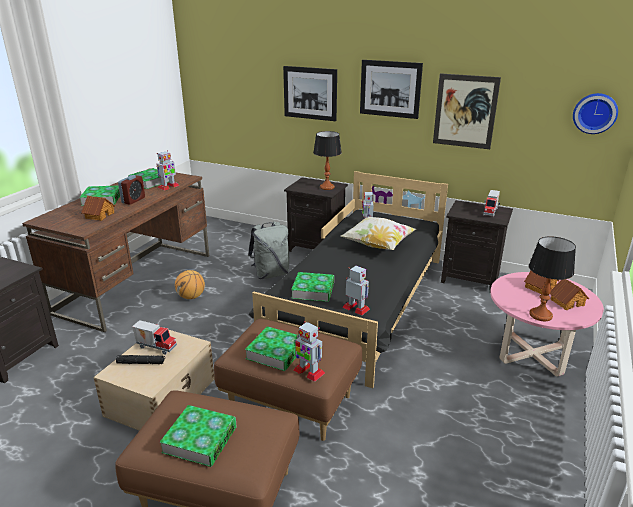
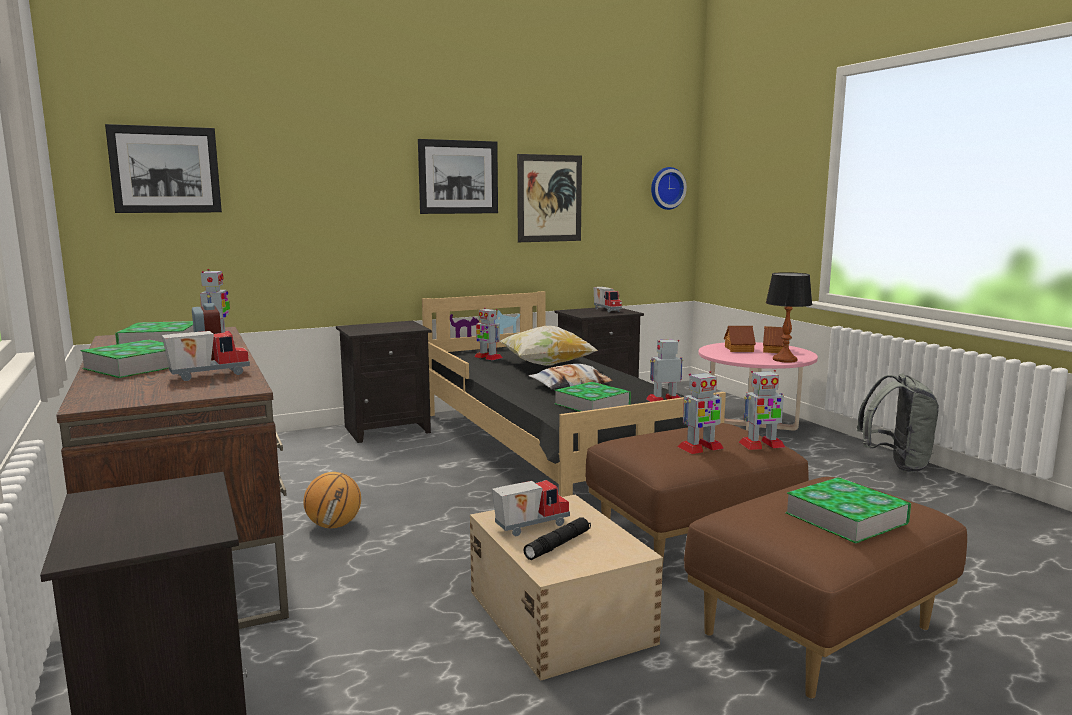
camera: 50 degrees left, 15 degrees down
toy house [81,196,115,221] -> toy truck [162,331,250,381]
book [245,326,297,371] -> toy robot [678,371,724,454]
grey backpack [248,221,289,279] -> grey backpack moved to [857,373,939,472]
picture [283,66,337,121] -> picture moved to [105,124,222,213]
table lamp [313,131,342,190] -> none
none -> pillow [529,364,613,389]

